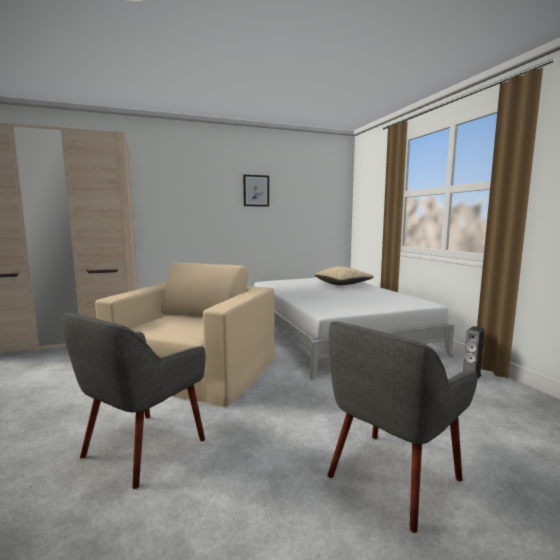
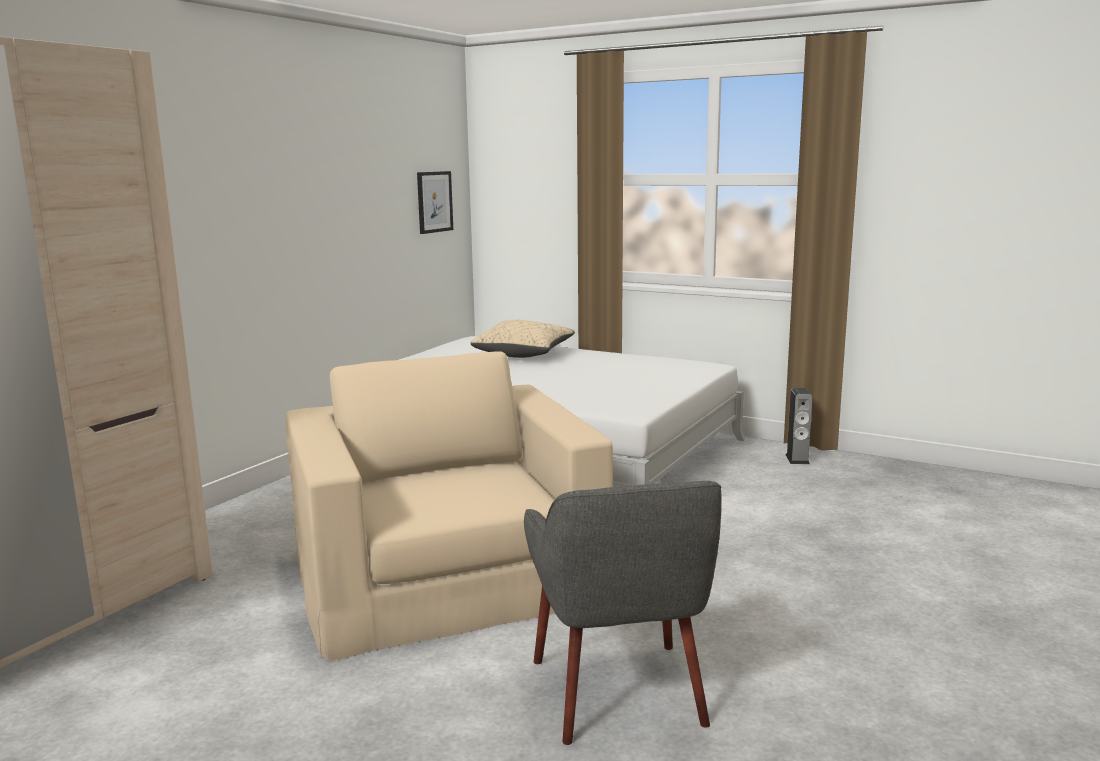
camera: 40 degrees left, 5 degrees up
picture [243,175,269,207] -> picture moved to [417,171,453,234]
grey armchair [328,321,477,533] -> none

